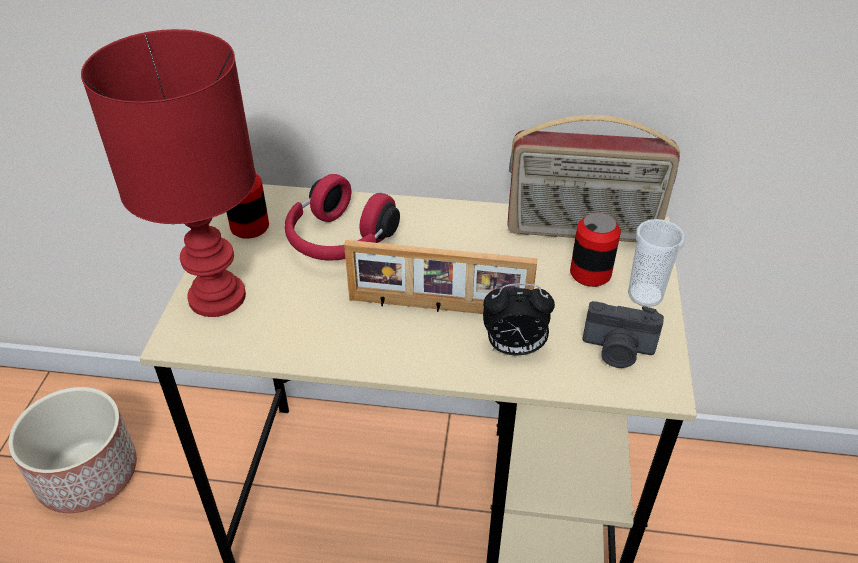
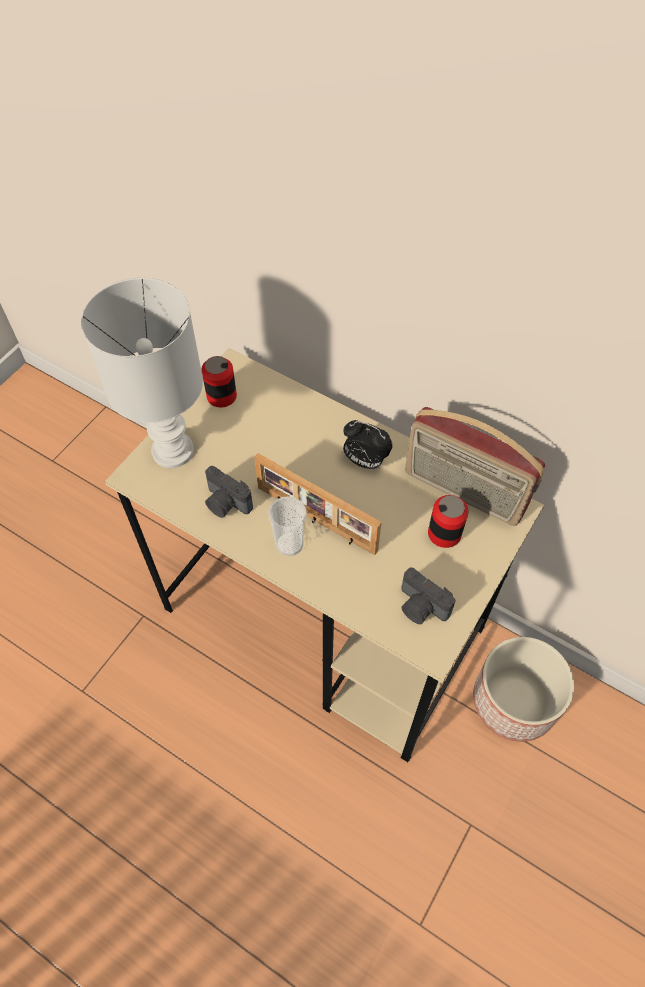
camera: 25 degrees right, 15 degrees up
planter [8,387,137,513] -> planter moved to [473,637,574,742]
red table lamp [81,29,256,317] -> white table lamp [81,278,203,468]
red headphones [284,174,400,261] -> none
alarm clock [483,283,555,355] -> alarm clock moved to [343,420,393,469]
cup [628,219,685,307] -> cup moved to [268,496,307,556]
none -> camera [205,466,253,518]

